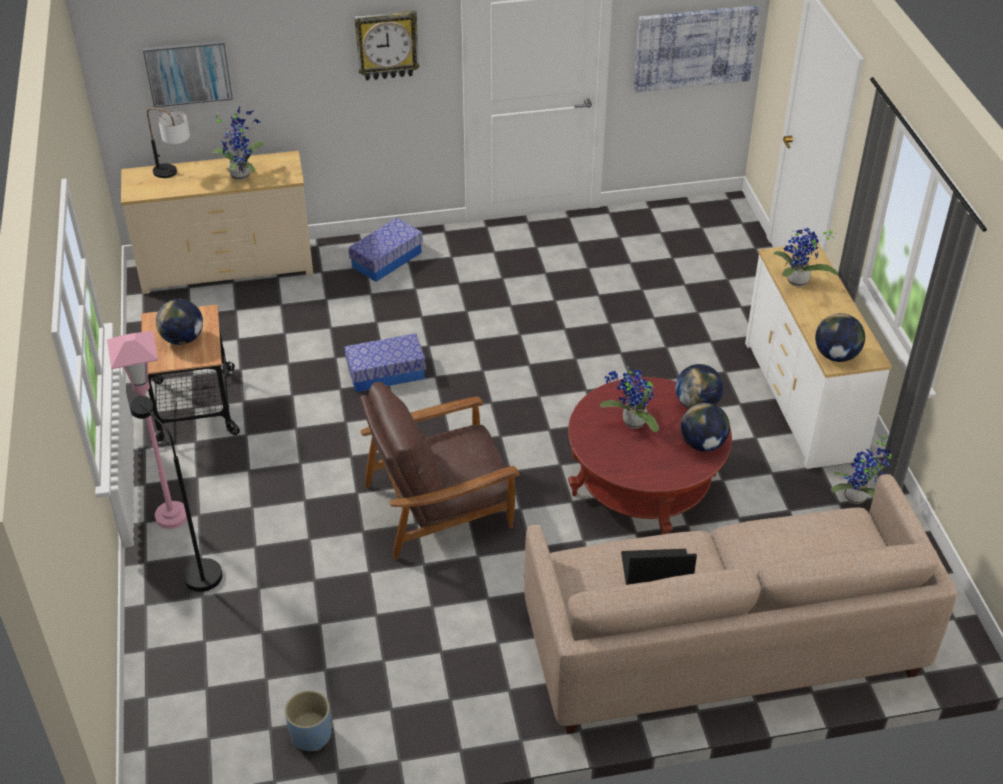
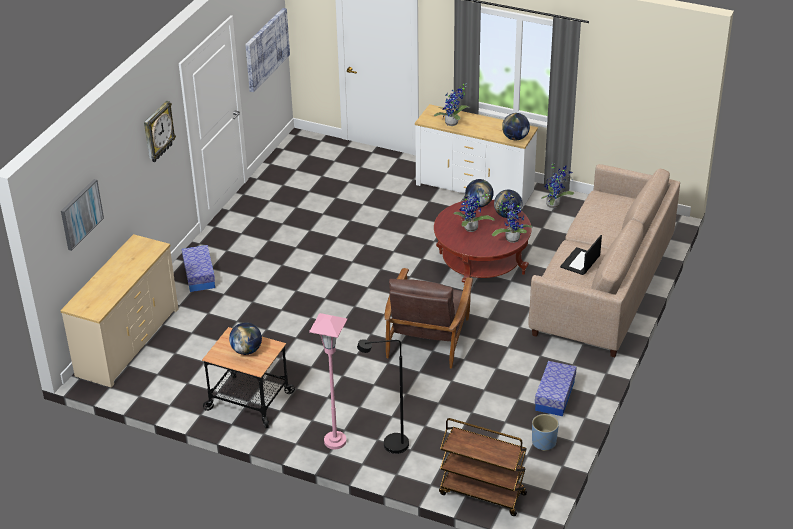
camera: 55 degrees left, 5 degrees down
table lamp [147,108,190,178] -> none
potted plant [211,107,265,180] -> potted plant moved to [492,193,533,243]
storage box [344,333,426,392] -> storage box moved to [535,361,577,416]
none -> brown cart [439,418,527,516]

